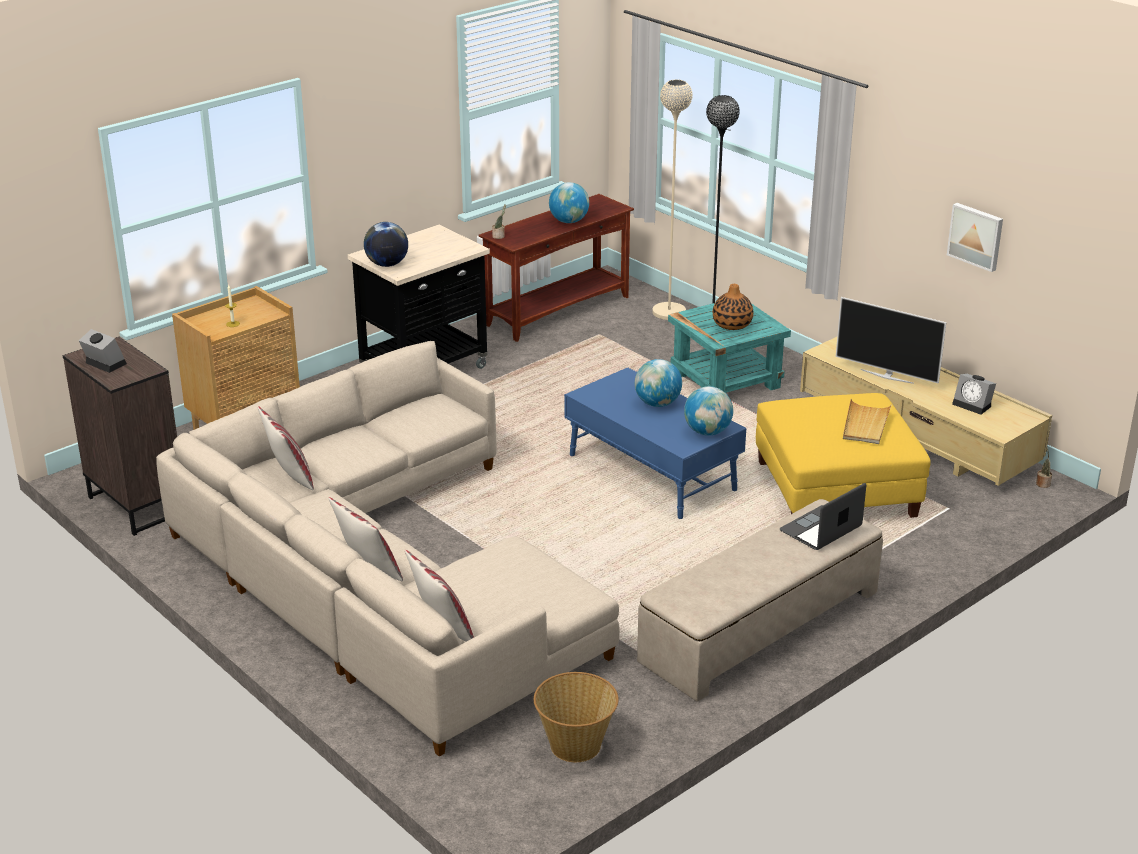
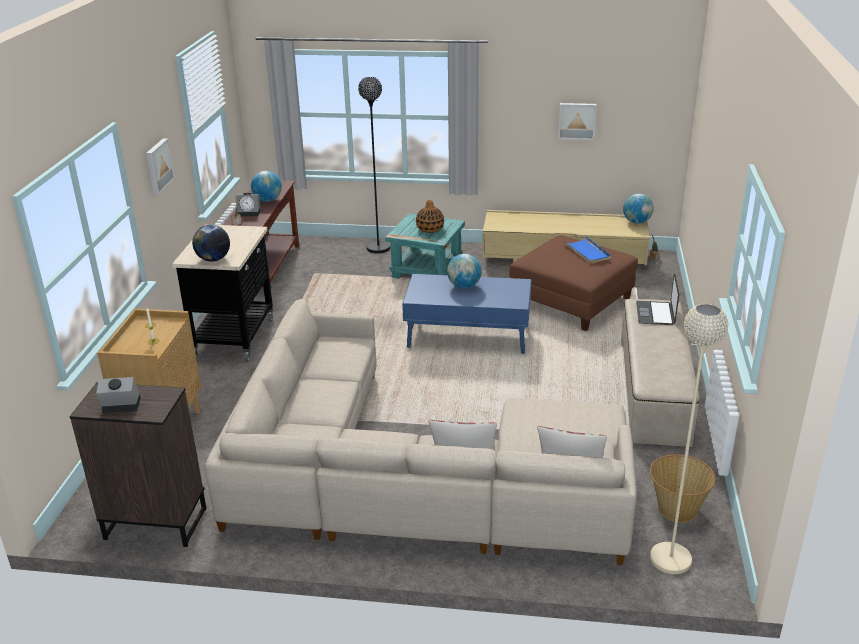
camera: 40 degrees left, 0 degrees up
pillow [258,406,314,490] -> none
beige floor lamp [652,79,693,320] -> beige floor lamp moved to [650,303,728,574]
globe [684,386,733,436] -> globe moved to [623,193,654,224]
yellow ottoman [756,393,931,518] -> brown ottoman [509,236,638,331]
television [836,297,947,384] -> none
beige tray [843,399,892,444] -> blue tray [563,236,611,264]
alarm clock [952,374,996,415] -> alarm clock moved to [235,193,261,216]
none -> picture [146,138,175,194]

